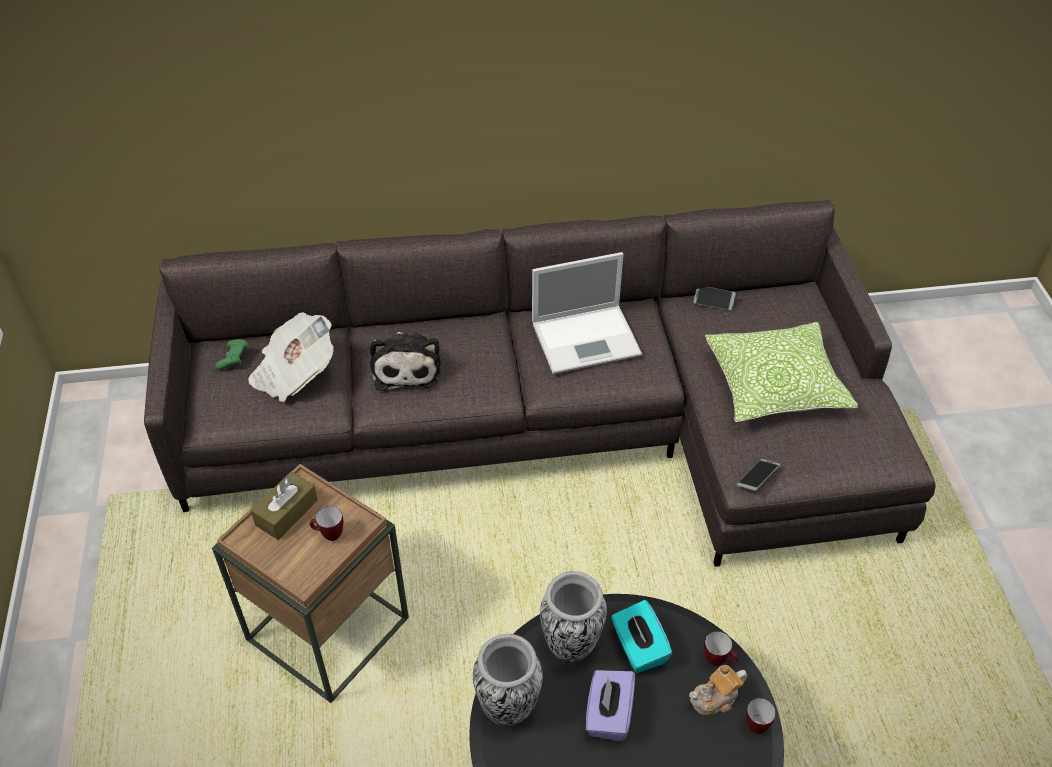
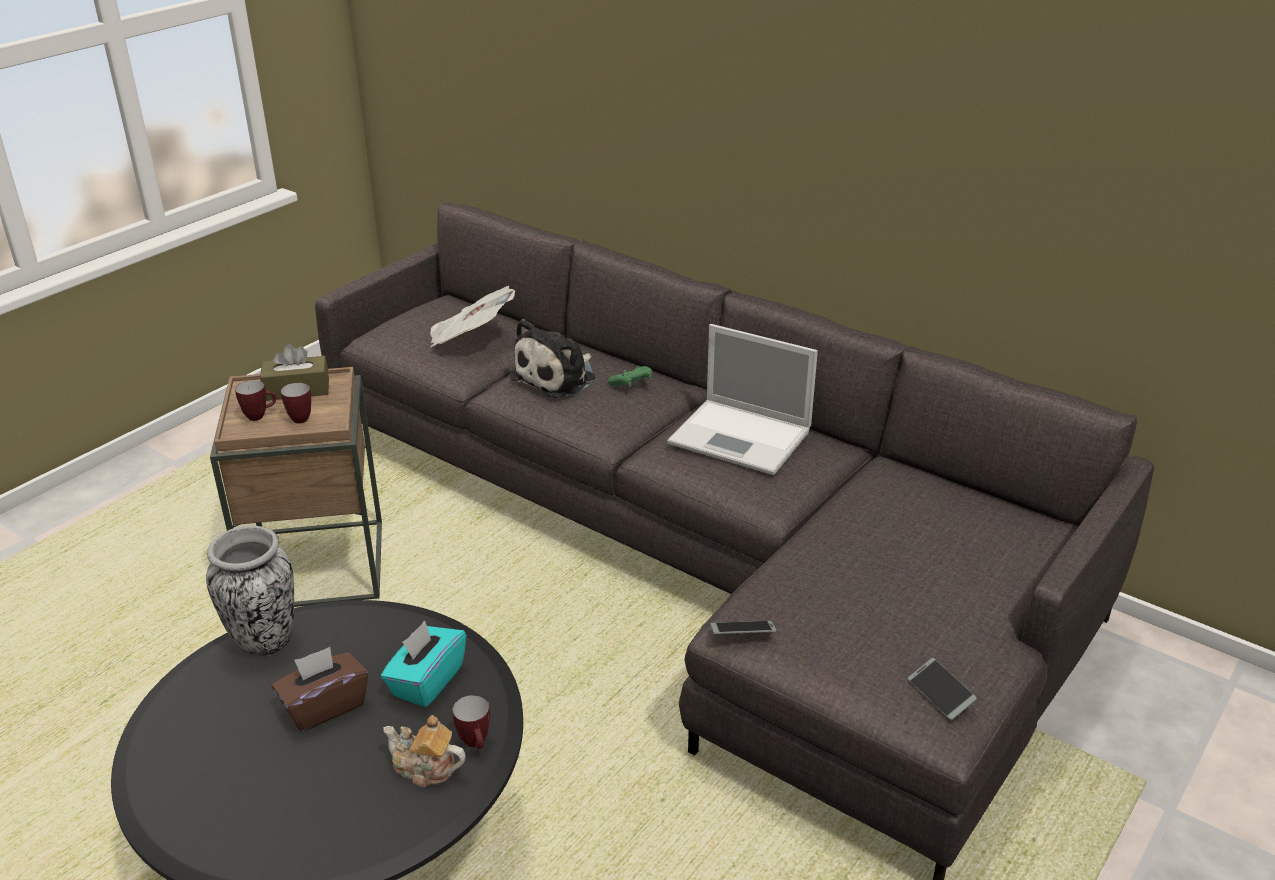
camera: 45 degrees right, 15 degrees down
green game controller [215,339,250,370] -> green game controller moved to [608,366,652,387]
vase [540,571,607,664] -> none
purple tissue box [586,670,635,741] -> brown tissue box [272,647,368,731]
phone [693,287,736,311] -> phone moved to [908,658,977,720]
pillow [705,322,858,422] -> none
mug [746,697,776,734] -> mug moved to [235,380,276,421]

